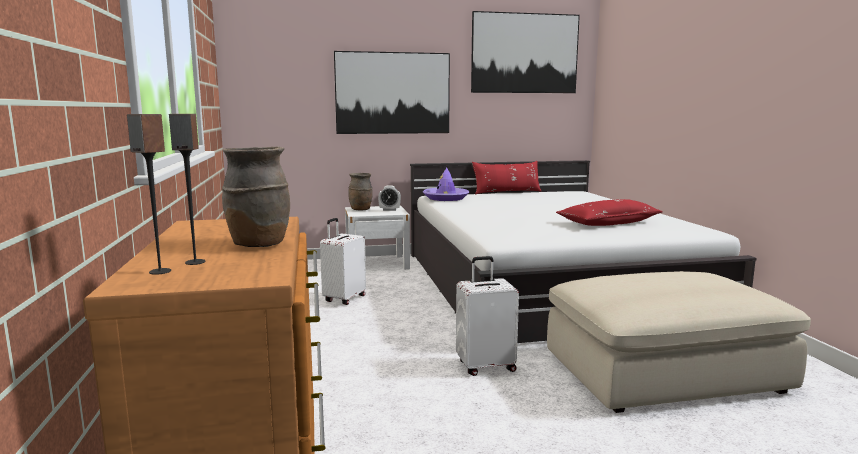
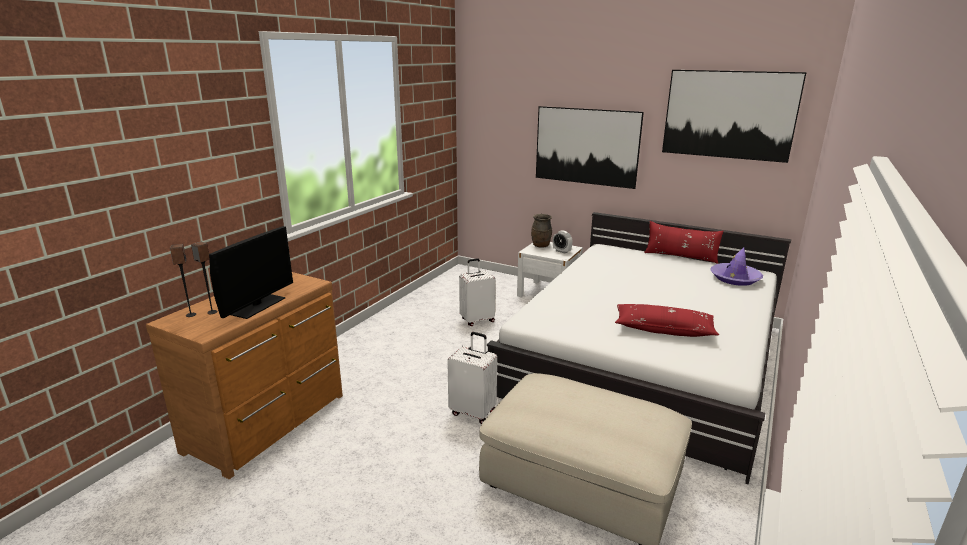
camera: 40 degrees right, 10 degrees up
brown vase [222,147,290,247] -> monitor [209,226,293,319]
purple hat [423,168,469,201] -> purple hat moved to [710,248,763,286]

